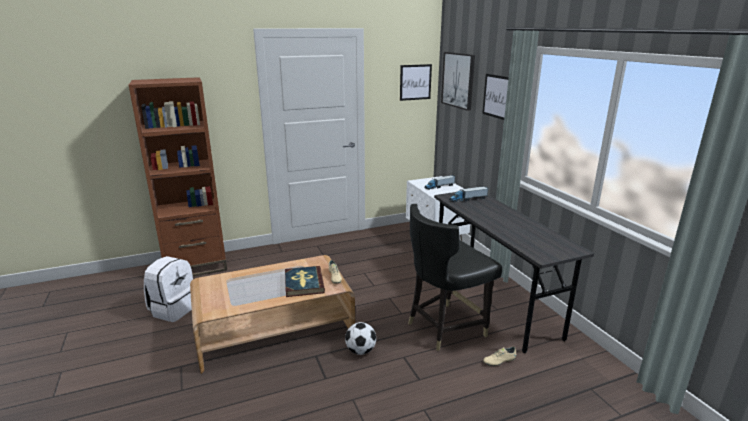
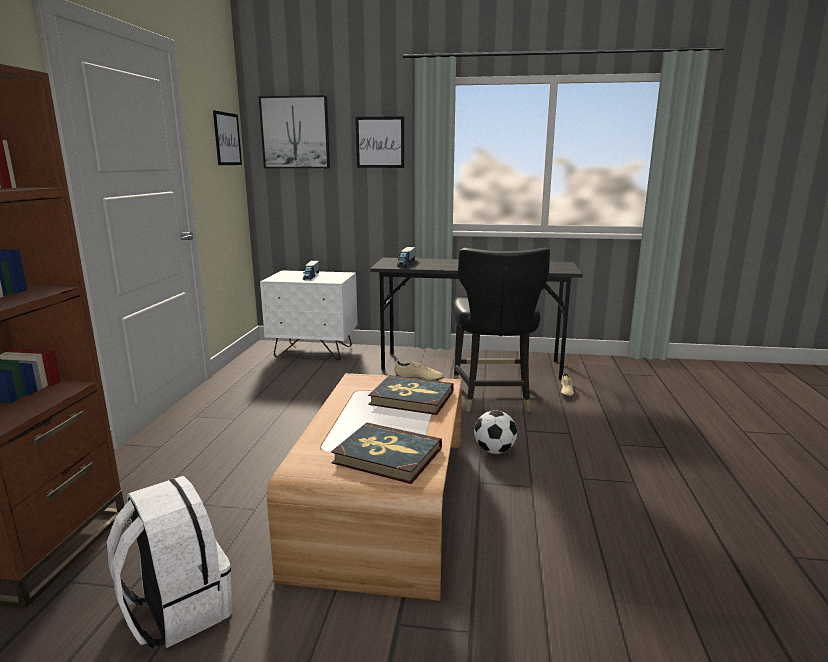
camera: 60 degrees left, 5 degrees down
none -> book [331,422,442,484]

